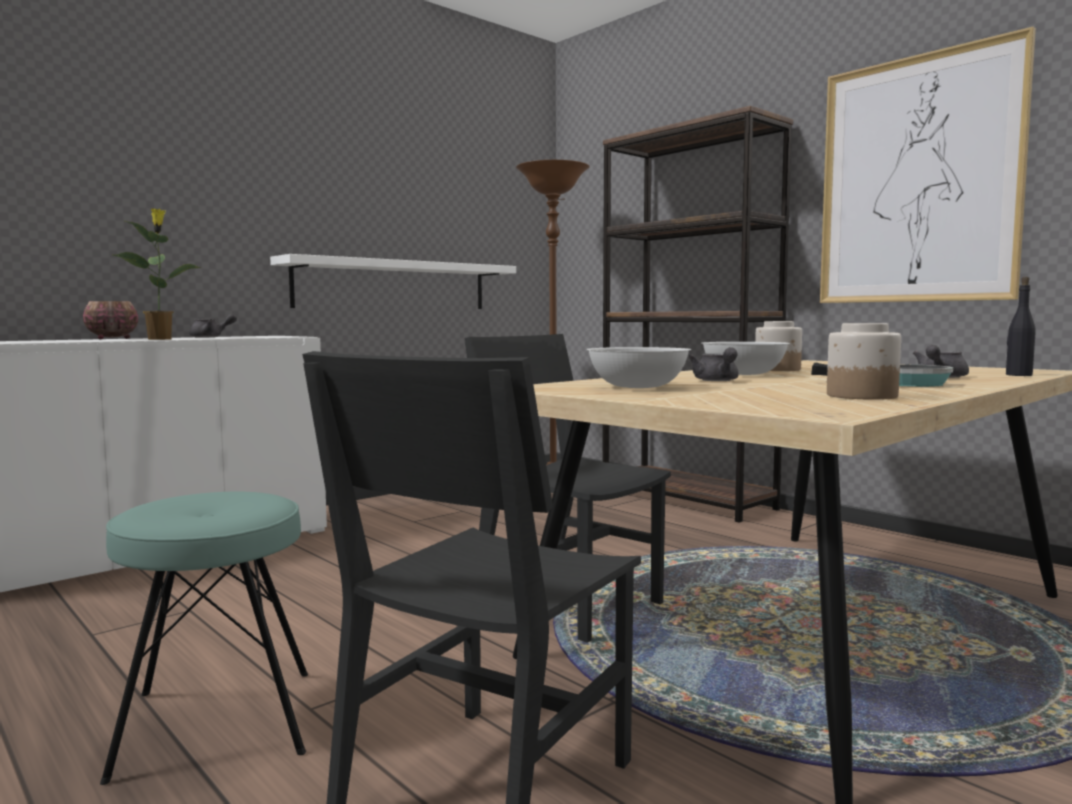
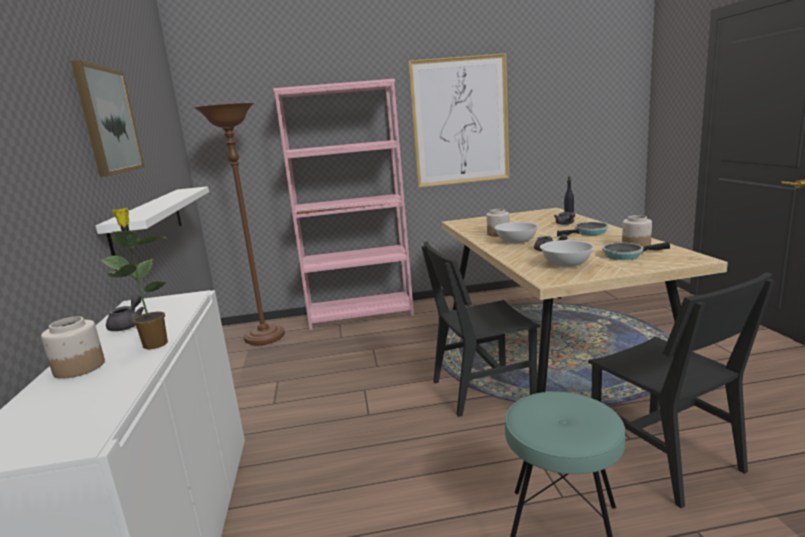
camera: 55 degrees left, 10 degrees up
bowl [83,301,138,340] -> jar [41,316,105,379]
brown bookcase [602,106,793,523] -> pink bookcase [273,79,414,330]
none -> picture [71,60,145,177]
none -> frying pan [602,242,670,260]

